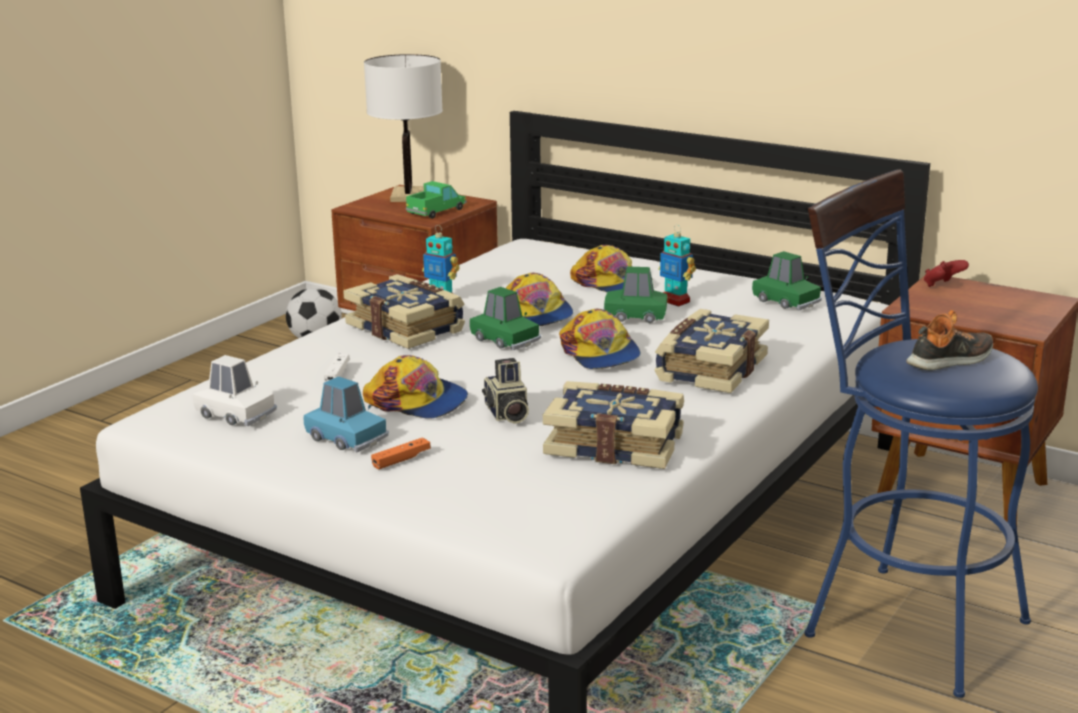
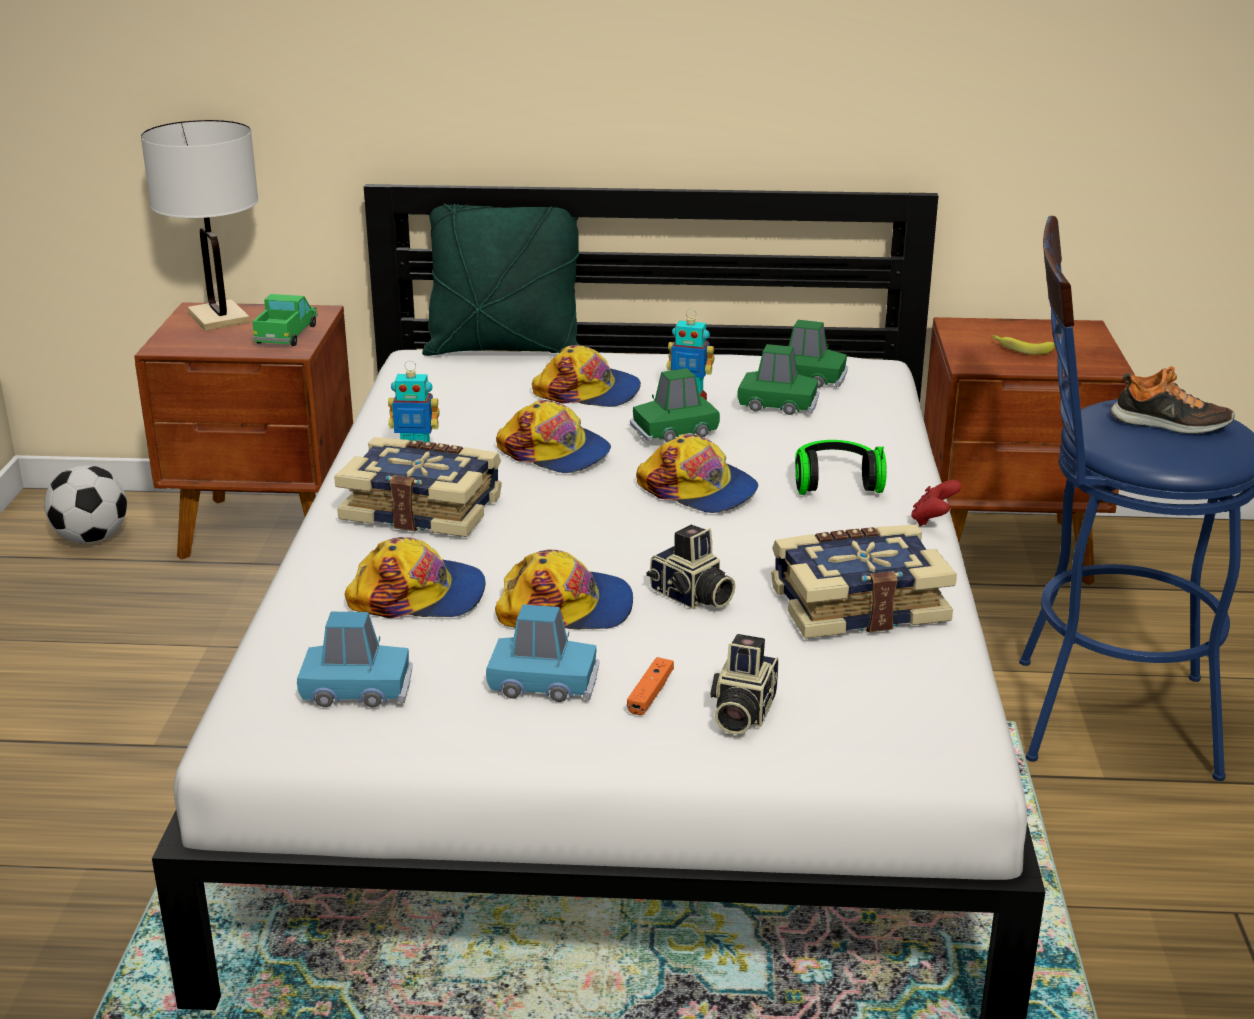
camera: 30 degrees left, 5 degrees up
white toy car [192,355,277,426] -> blue toy car [297,612,413,708]
white game controller [324,354,350,382] -> cap [345,537,486,618]
green toy car [470,287,541,350] -> green toy car moved to [738,344,820,415]
book [655,309,769,393] -> headphones [795,440,887,495]
shoe [906,310,993,371] -> shoe turned 75 degrees clockwise [1111,366,1235,434]
red game controller [924,260,969,287] -> red game controller moved to [911,480,962,526]
none -> green pillow [422,204,580,356]
none -> camera [710,634,779,735]
none -> banana [992,335,1055,355]

